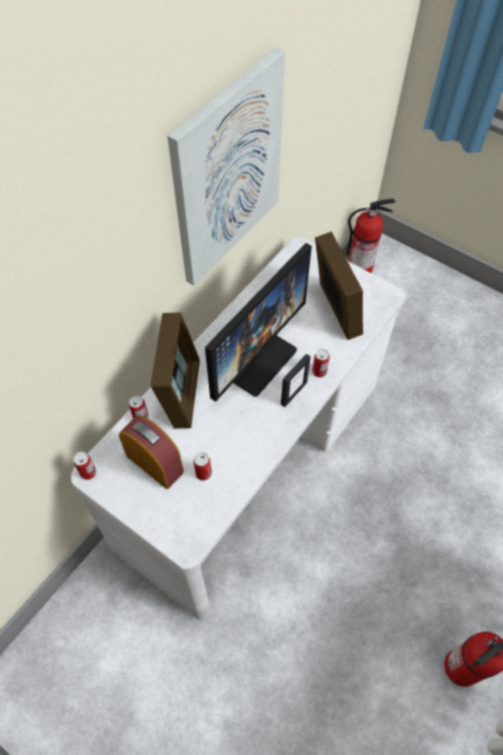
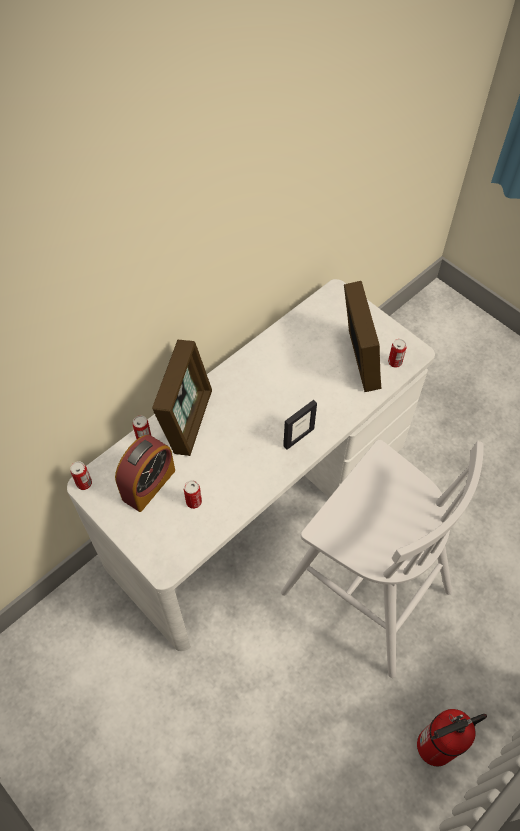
camera: 10 degrees right, 0 degrees up
alarm clock [119,416,184,489] -> alarm clock turned 75 degrees clockwise [115,435,175,512]
picture [167,48,285,286] -> none
monitor [205,243,312,402] -> none
can [312,349,330,377] -> can moved to [388,339,407,368]
fire extinguisher [346,199,396,273] -> none
none -> white stool [281,440,484,678]

